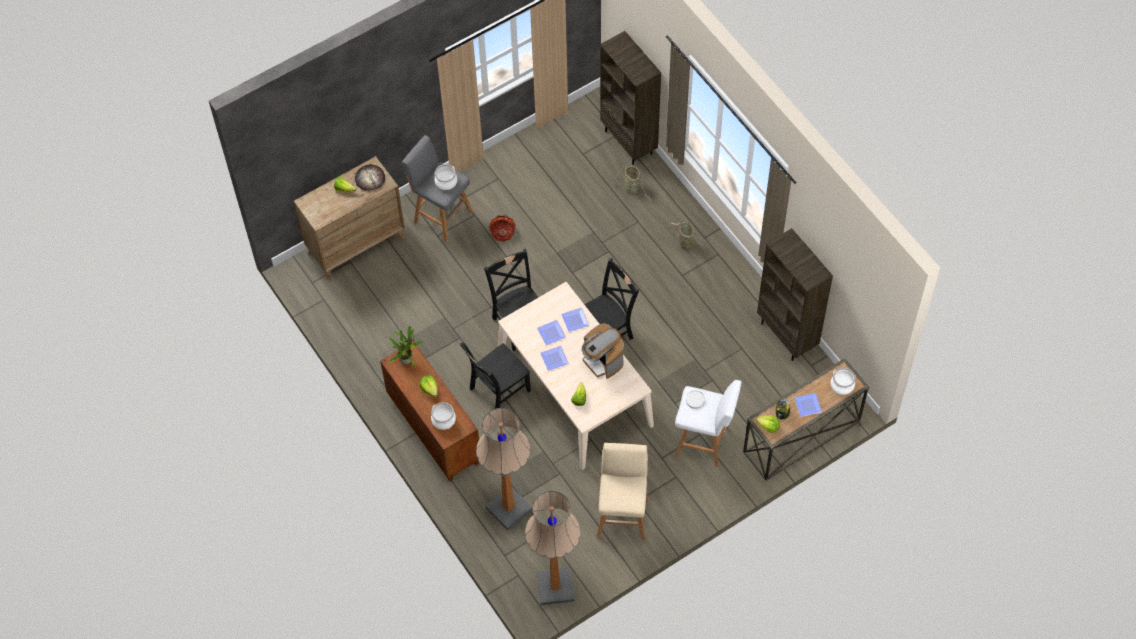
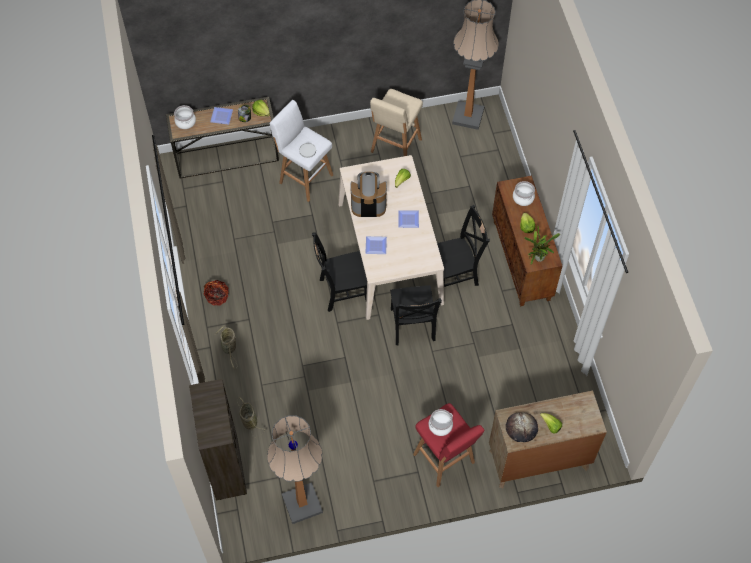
camera: 160 degrees left, 0 degrees up
grey stool [402,135,473,242] -> red stool [413,403,485,487]
floor lamp [476,408,532,530] -> floor lamp moved to [267,415,323,524]
basket [489,215,516,242] -> basket moved to [204,280,229,306]
plate [537,320,566,345] -> none
coffee machine [582,323,624,379] -> coffee machine turned 75 degrees counterclockwise [350,172,387,217]
brown bookcase [757,228,833,361] -> none

